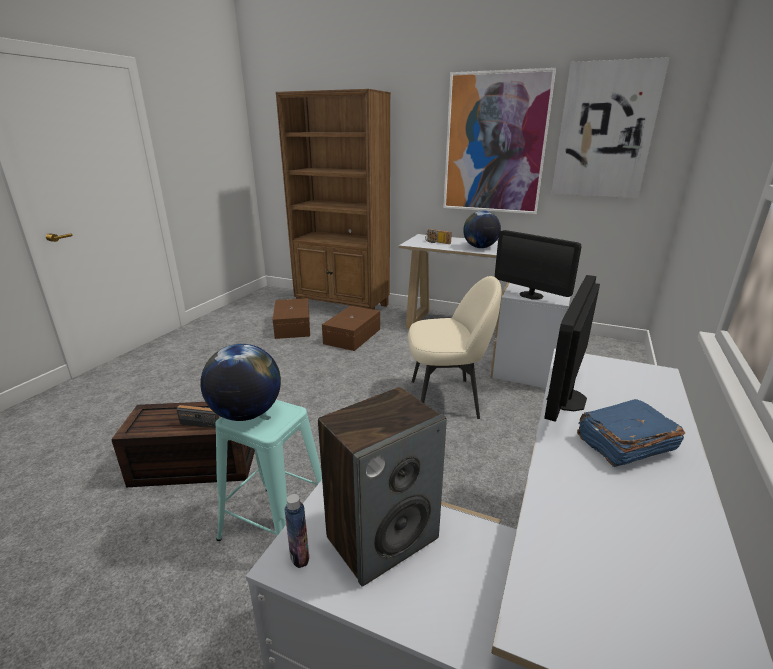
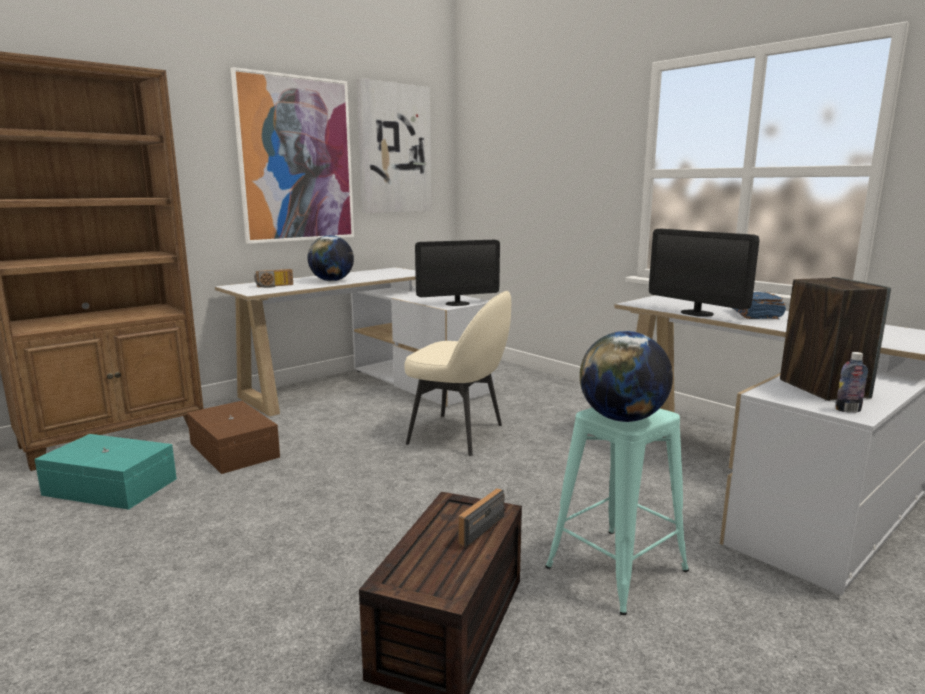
camera: 65 degrees left, 10 degrees down
brown storage box [273,298,310,339] -> turquoise storage box [35,434,177,510]
beige chair [408,276,502,419] -> beige chair turned 90 degrees clockwise [404,291,511,456]

